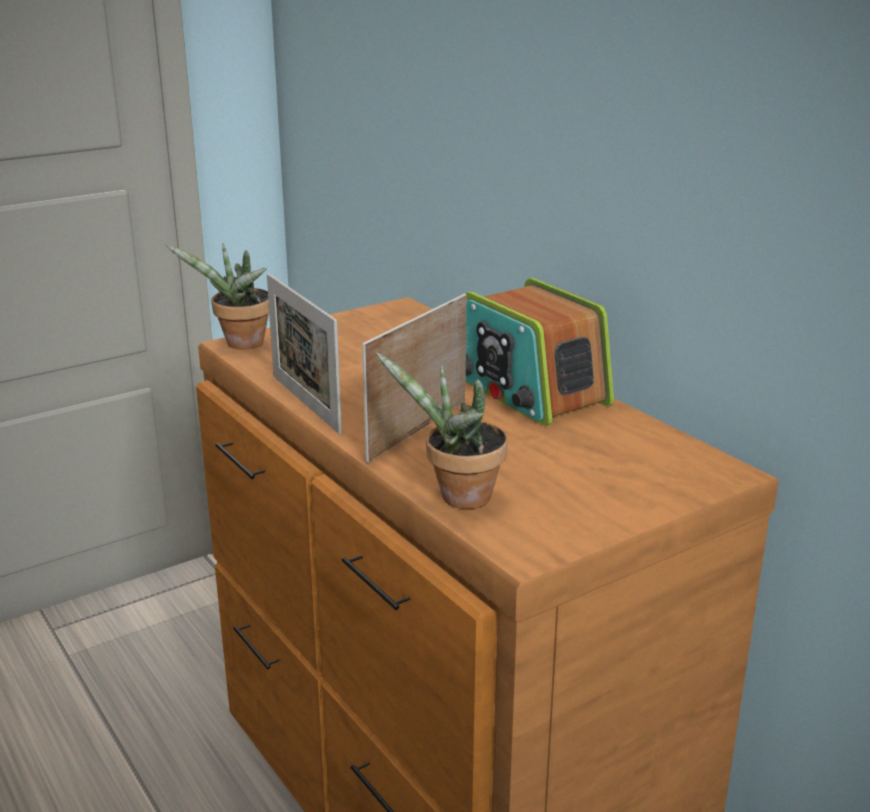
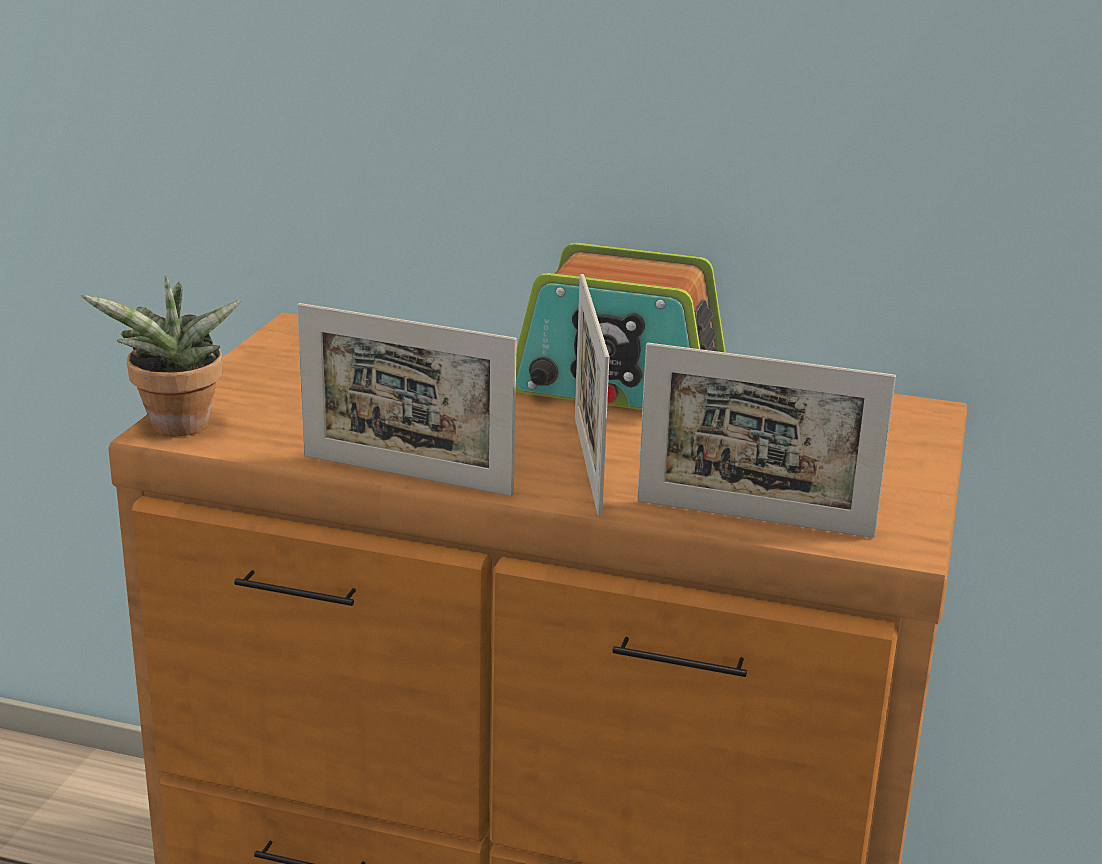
camera: 40 degrees left, 0 degrees up
potted plant [375,352,508,509] -> picture frame [637,343,896,538]

